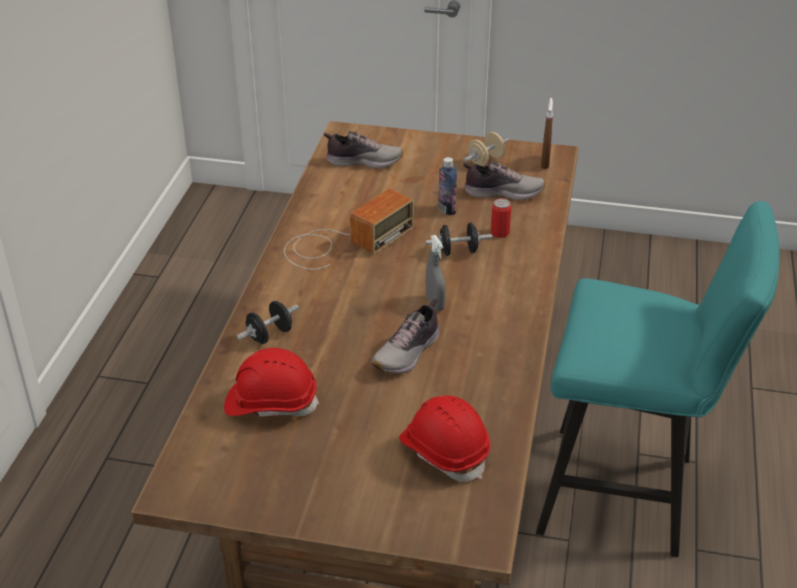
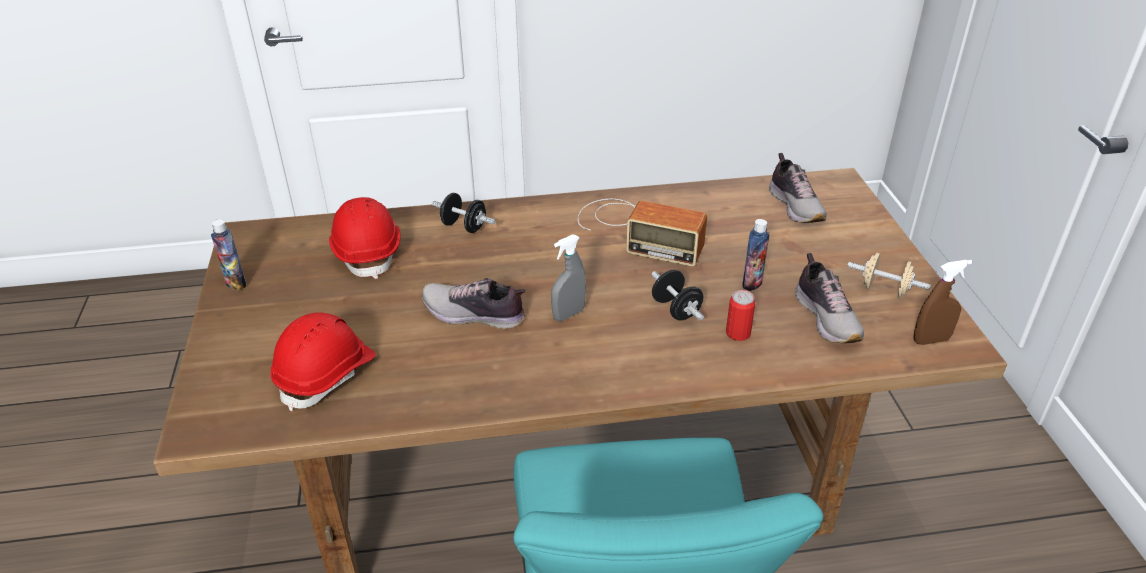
camera: 70 degrees right, 0 degrees up
none -> bottle [211,219,246,291]

